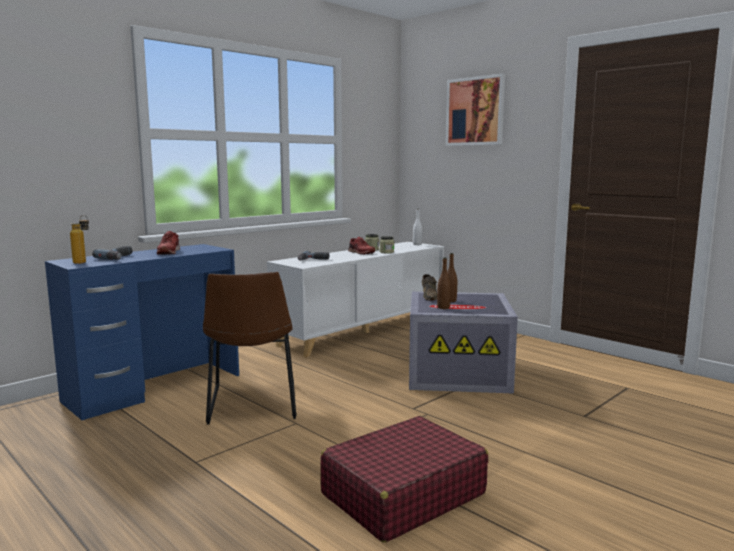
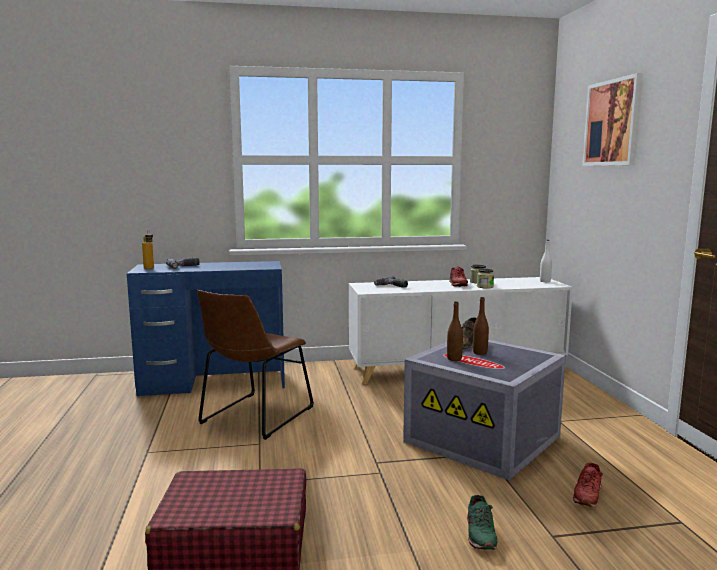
camera: 35 degrees right, 0 degrees up
red shoe [157,231,180,255] -> red shoe moved to [573,463,603,507]
none -> green shoe [467,495,497,550]

